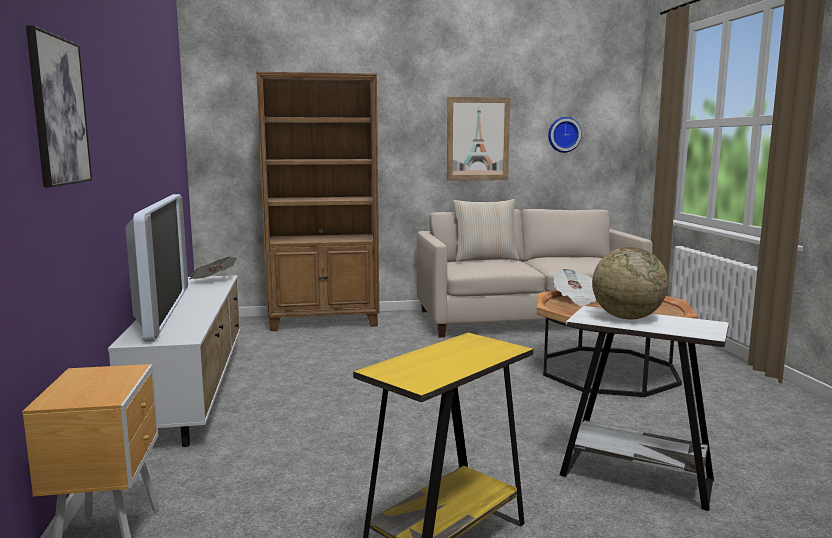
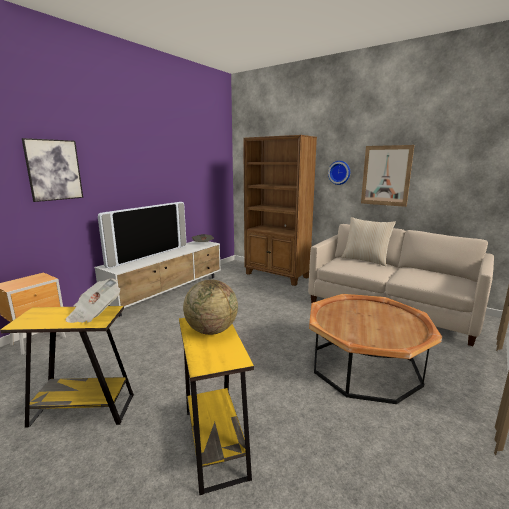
camera: 45 degrees right, 5 degrees up
wall clock [548,117,582,153] -> wall clock moved to [328,161,350,185]
newspaper [553,268,596,306] -> newspaper moved to [65,279,120,323]
white side table [560,306,729,511] -> yellow side table [179,318,254,495]

